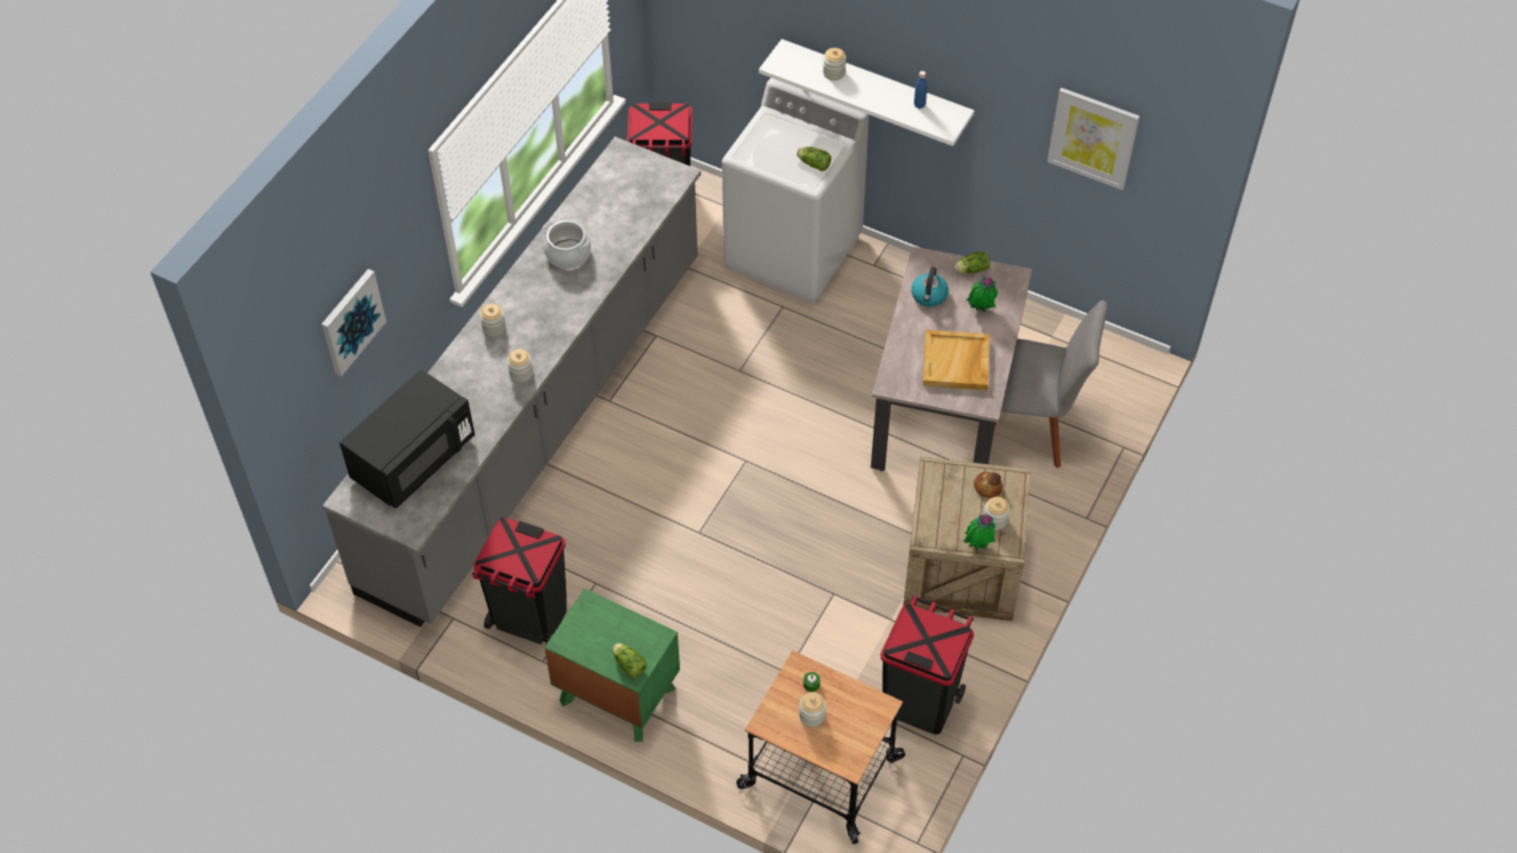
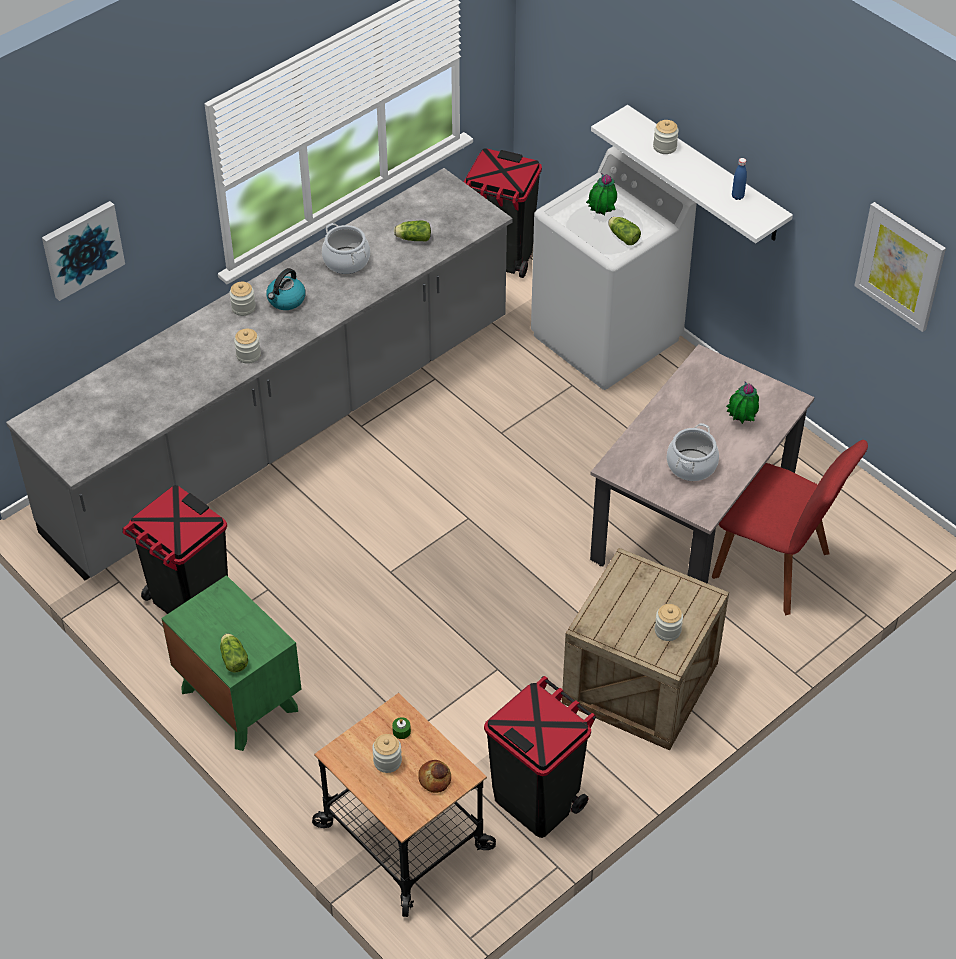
camera: 20 degrees right, 5 degrees down
black microwave [340,369,475,508] -> none
kettle [911,267,949,307] -> kettle moved to [266,268,305,310]
beige tray [923,330,990,390] -> cooking pot [667,423,719,481]
lettuce [954,251,990,274] -> lettuce moved to [394,221,431,242]
potted plant [963,514,995,551] -> potted plant moved to [586,173,617,215]
bread [974,472,1003,498] -> bread moved to [418,760,451,793]
grey chair [994,300,1108,468] -> red chair [712,440,868,615]

